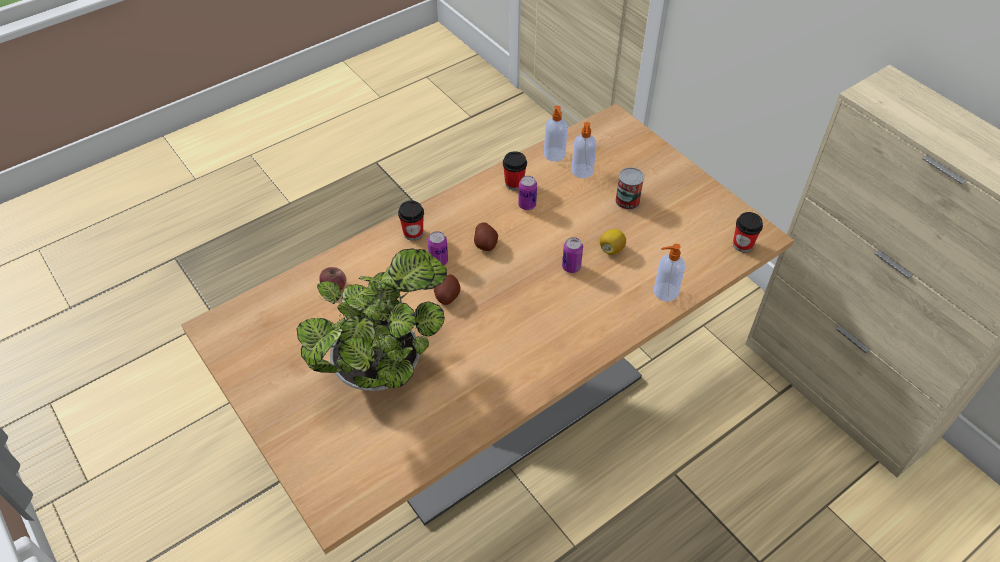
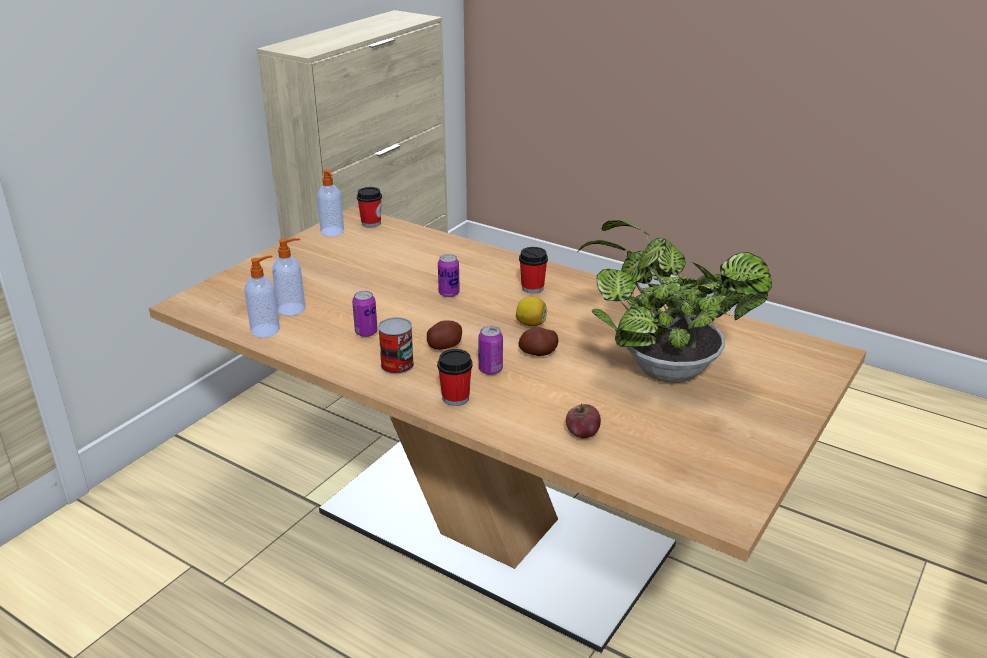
camera: 110 degrees left, 20 degrees down
cup [503,151,527,190] -> cup moved to [519,247,548,294]
lemon [600,229,626,255] -> lemon moved to [516,297,547,326]
can [615,167,644,210] -> can moved to [378,317,414,374]
soap dispenser [654,244,685,301] -> soap dispenser moved to [317,169,344,236]

